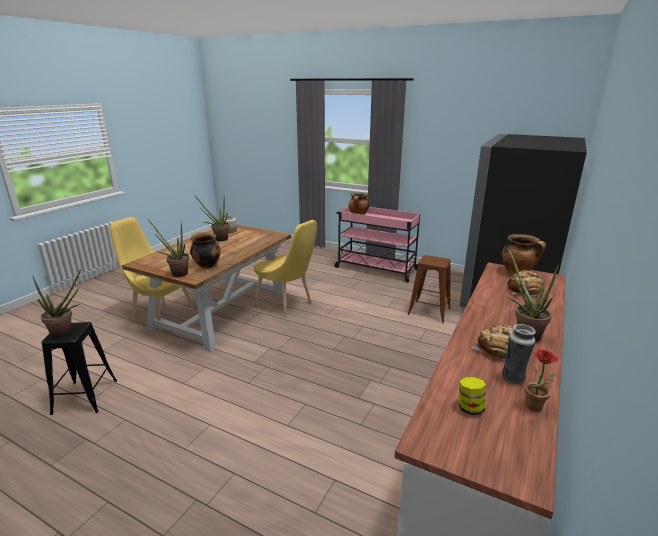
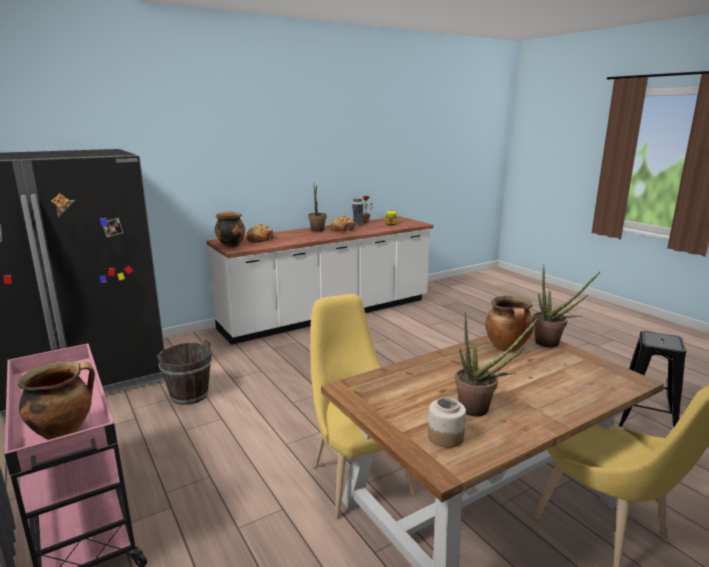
camera: 150 degrees left, 5 degrees down
potted plant [32,269,82,338] -> none
brown stool [407,255,451,323] -> brown bucket [157,339,212,405]

